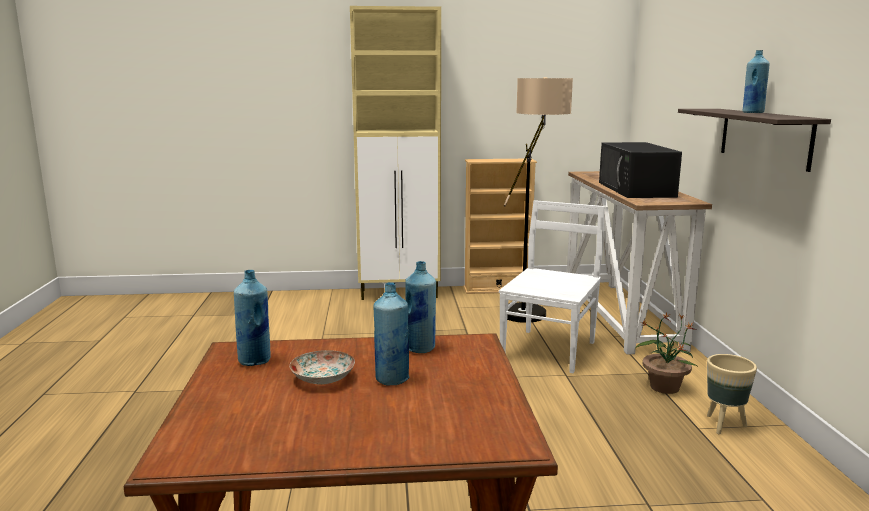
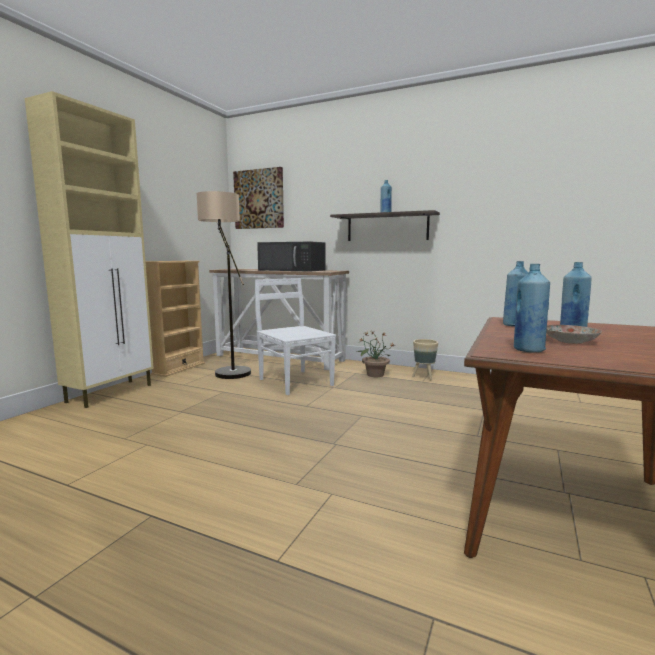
camera: 60 degrees left, 5 degrees down
none -> picture [233,167,284,229]

